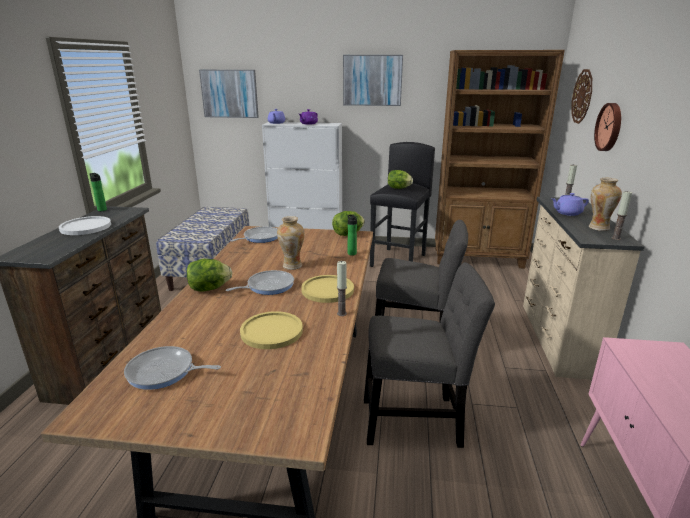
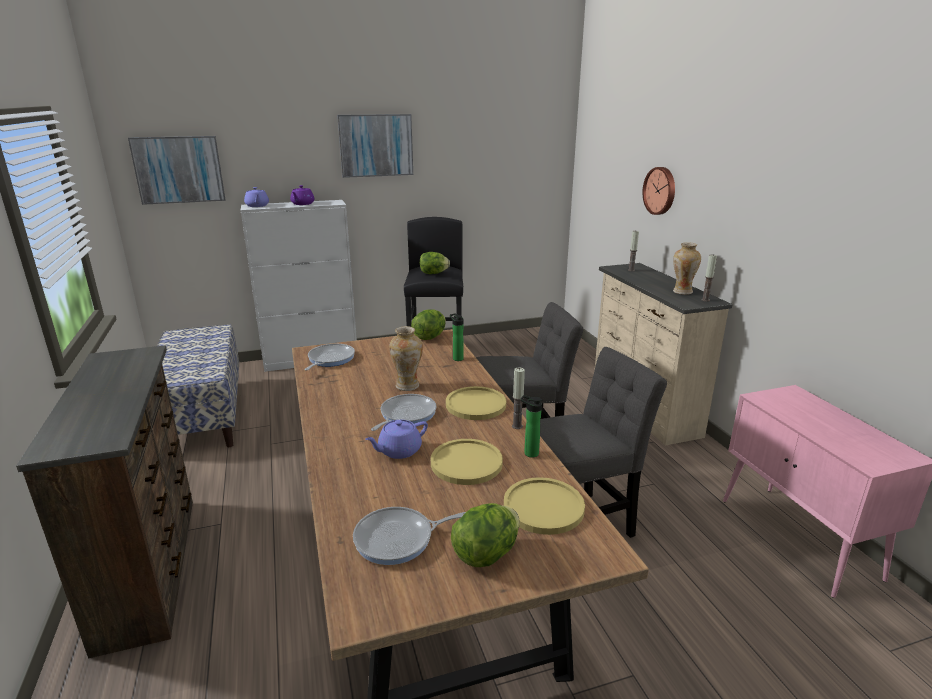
camera: 25 degrees left, 0 degrees up
white plate [59,216,111,235] -> none
bottle [90,173,107,211] -> bottle moved to [520,395,542,457]
lettuce [187,259,232,291] -> lettuce moved to [451,503,520,567]
brown bookcase [435,50,565,269] -> none
purple teapot [551,193,589,216] -> purple teapot moved to [365,420,428,459]
wall clock [571,69,592,124] -> none
none -> yellow plate [504,477,585,535]

